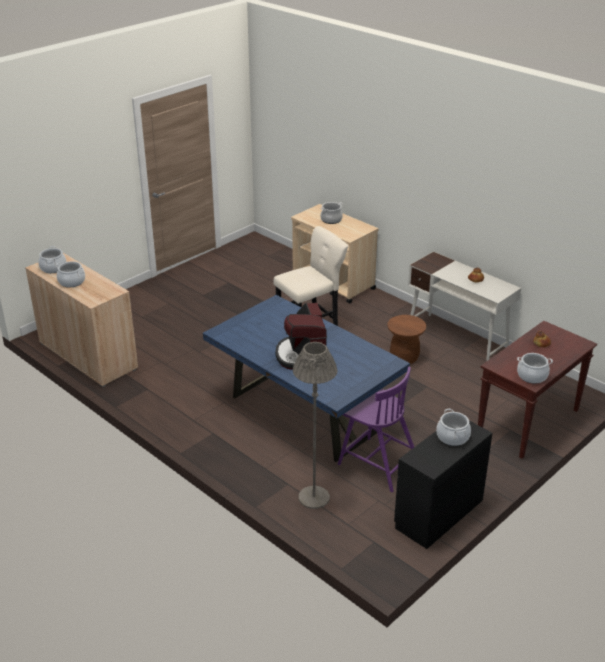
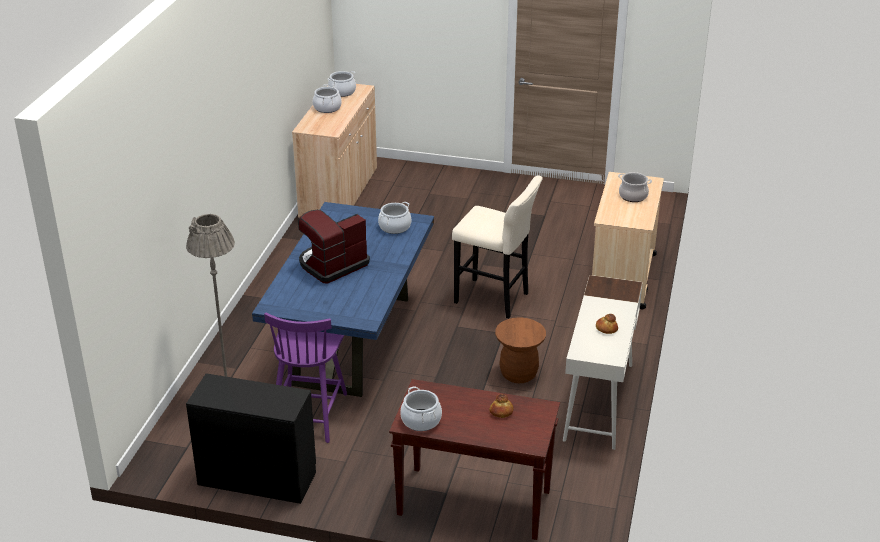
camera: 60 degrees right, 0 degrees up
cooking pot [436,409,471,446] -> cooking pot moved to [378,202,411,234]

